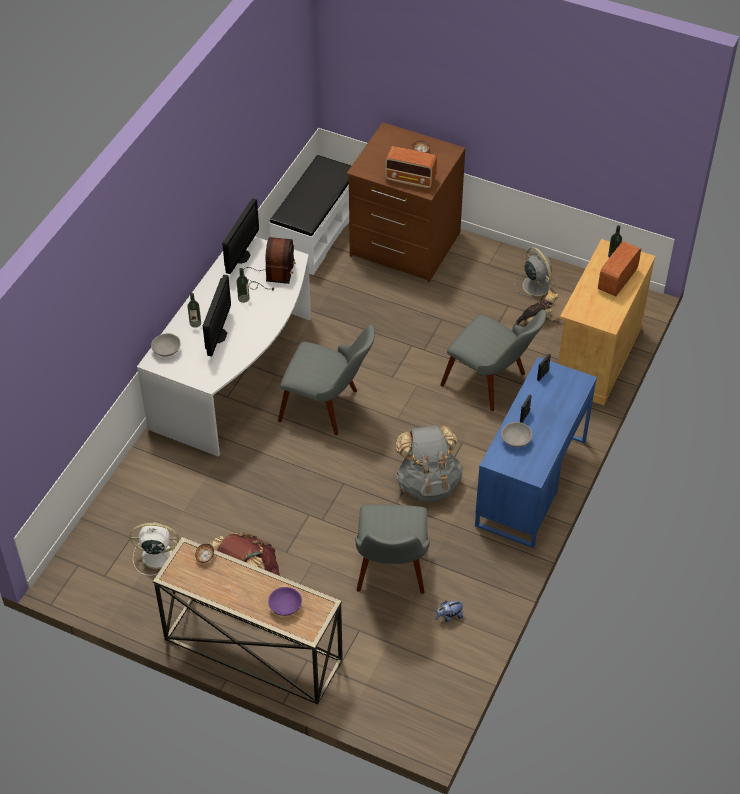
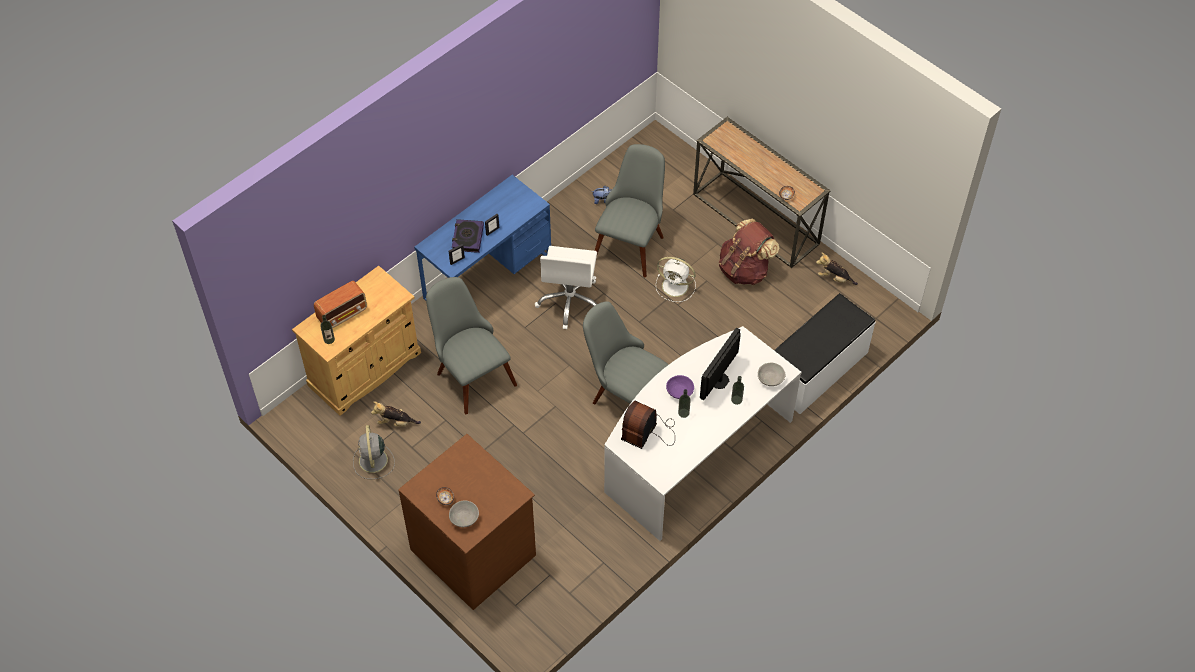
camera: 160 degrees left, 5 degrees up
white fan [130,522,179,575] -> white fan moved to [656,257,696,302]
monitor [222,199,259,274] -> none
purple bowl [268,587,302,616] -> purple bowl moved to [666,375,694,399]
white bench [269,155,352,275] -> white bench moved to [774,293,876,414]
radio [385,146,437,188] -> none
grey backpack [396,425,463,502] -> white office chair [535,246,597,329]
grey bowl [501,422,532,447] -> grey bowl moved to [449,500,479,527]
none -> book [452,219,484,253]
none -> plush toy [816,252,858,285]

